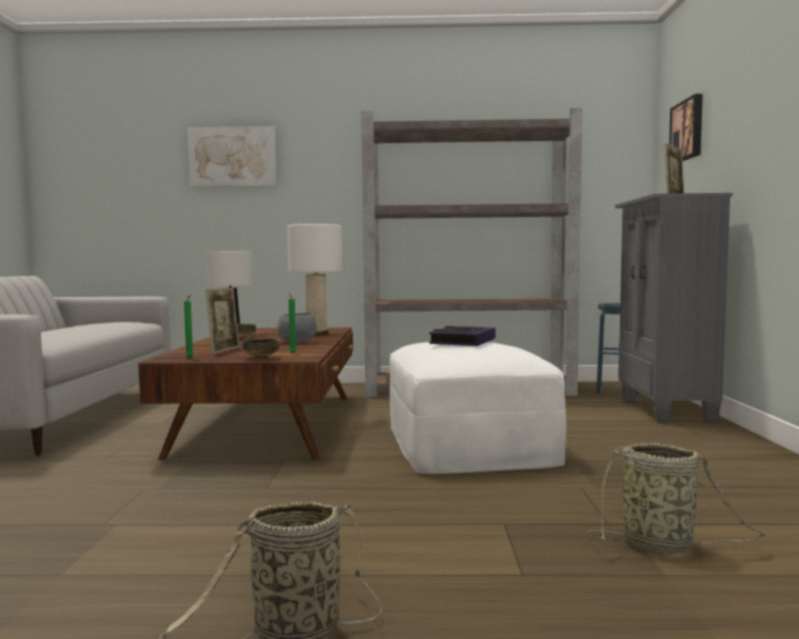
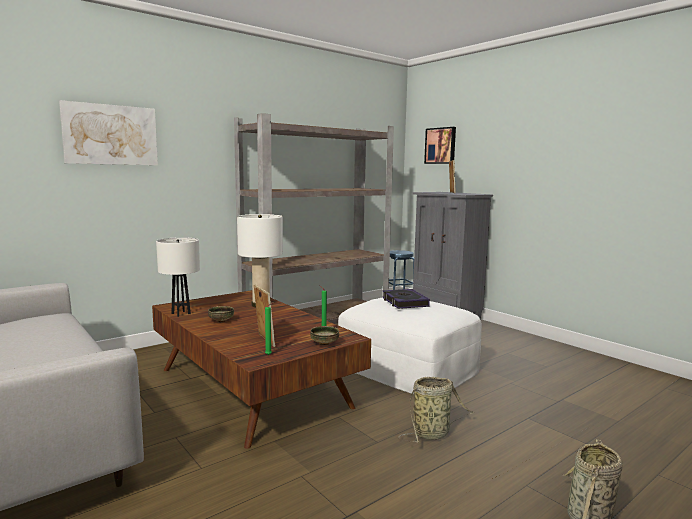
camera: 40 degrees left, 5 degrees up
grey bowl [277,313,317,343] -> none
basket [587,443,767,554] -> basket moved to [398,377,474,443]

